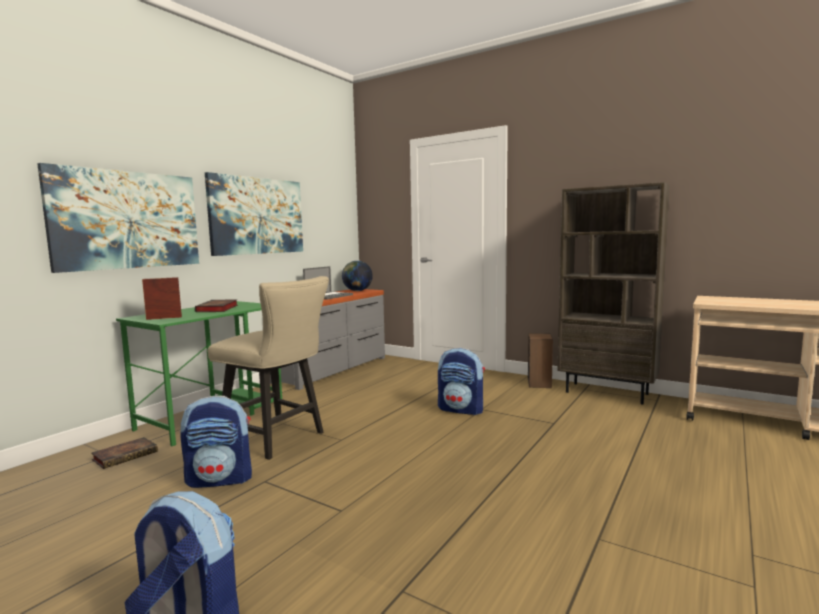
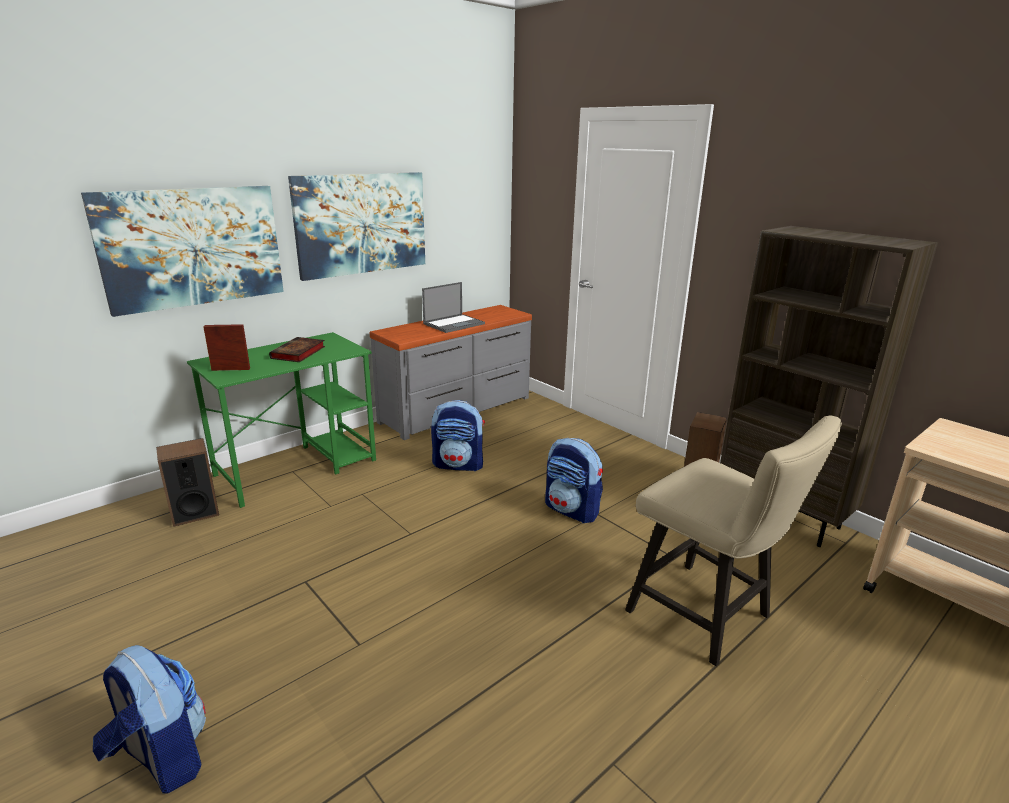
camera: 15 degrees right, 15 degrees up
book [91,437,158,469] -> speaker [156,438,219,527]
backpack [180,396,252,488] -> backpack moved to [431,400,485,471]
beige chair [208,276,329,460] -> beige chair moved to [625,415,842,666]
globe [342,261,373,291] -> none

